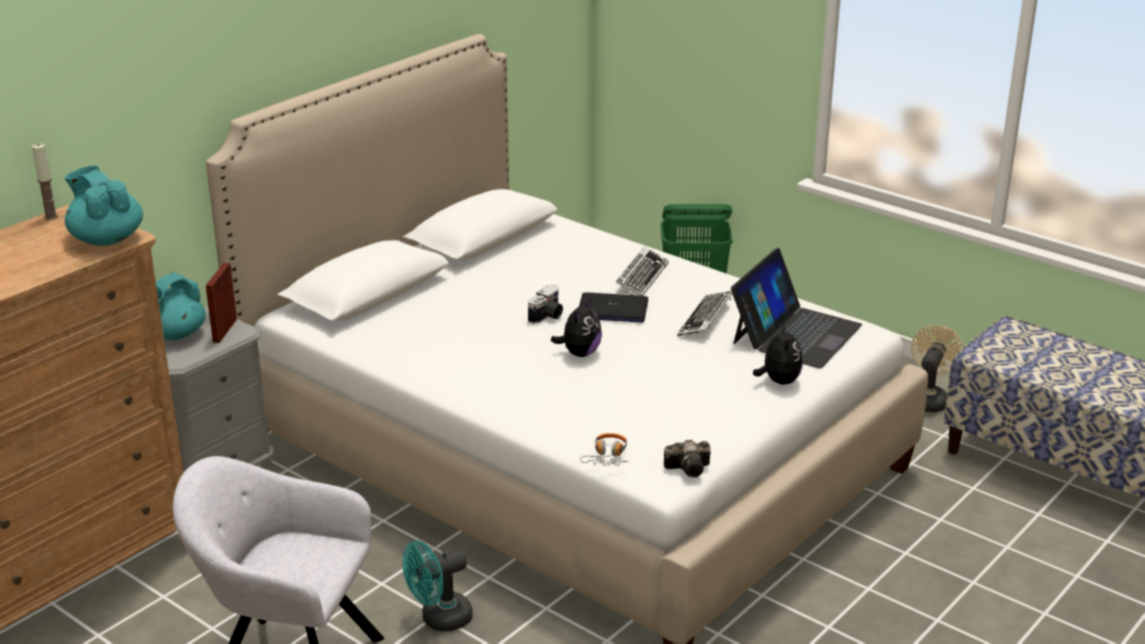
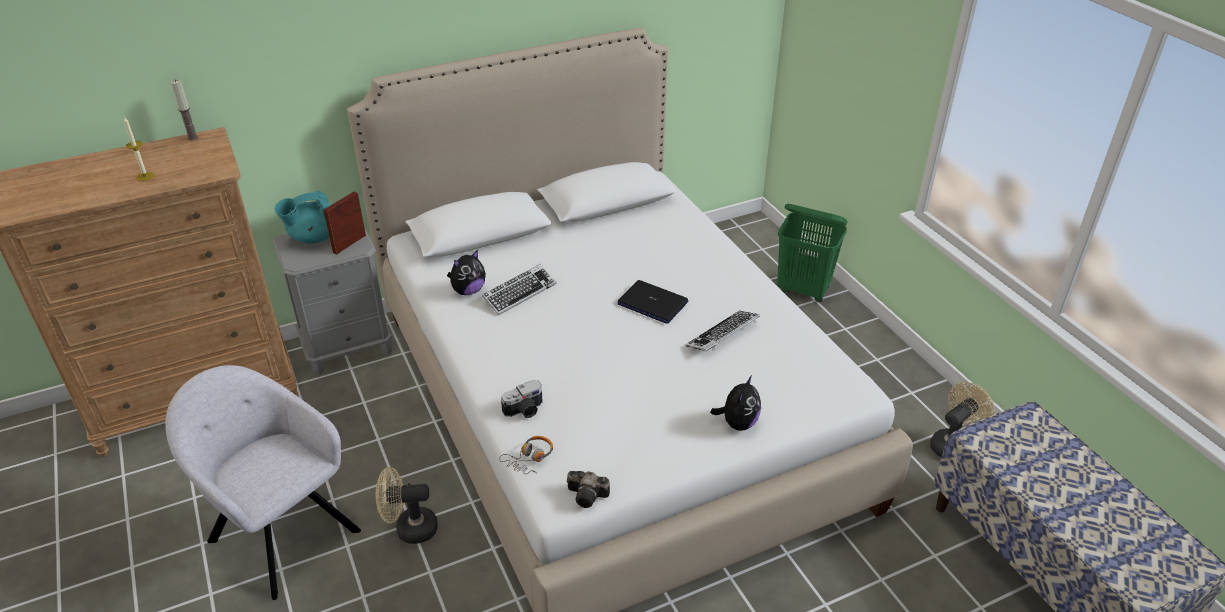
camera: 25 degrees right, 10 degrees up
turquoise teapot [64,166,143,246] -> none
turquoise fan [403,540,473,631] -> beige fan [376,467,438,544]
camera [528,285,563,324] -> camera moved to [501,380,543,418]
plush toy [551,298,602,357] -> plush toy moved to [447,250,486,295]
keyboard [616,247,669,296] -> keyboard moved to [482,264,557,316]
laptop [731,248,862,368] -> none
none -> candle [124,116,155,181]

